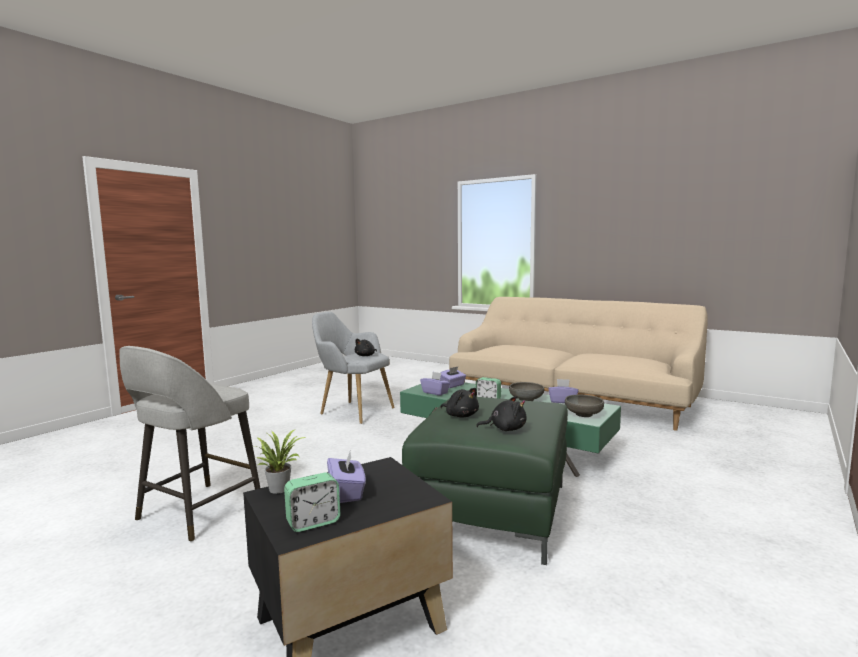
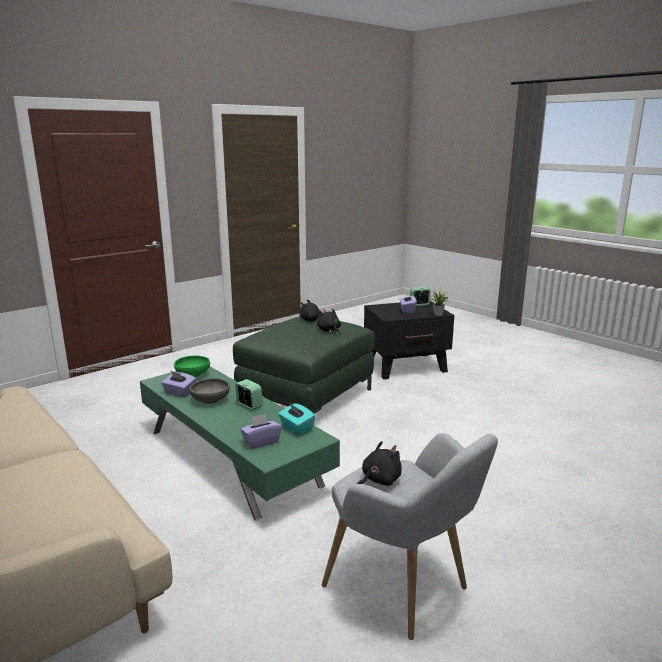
camera: 165 degrees left, 10 degrees up
grey stool [119,346,260,542] -> none
purple tissue box [420,372,450,396] -> turquoise tissue box [278,403,315,435]
grey bowl [565,395,604,417] -> green bowl [174,356,210,377]

